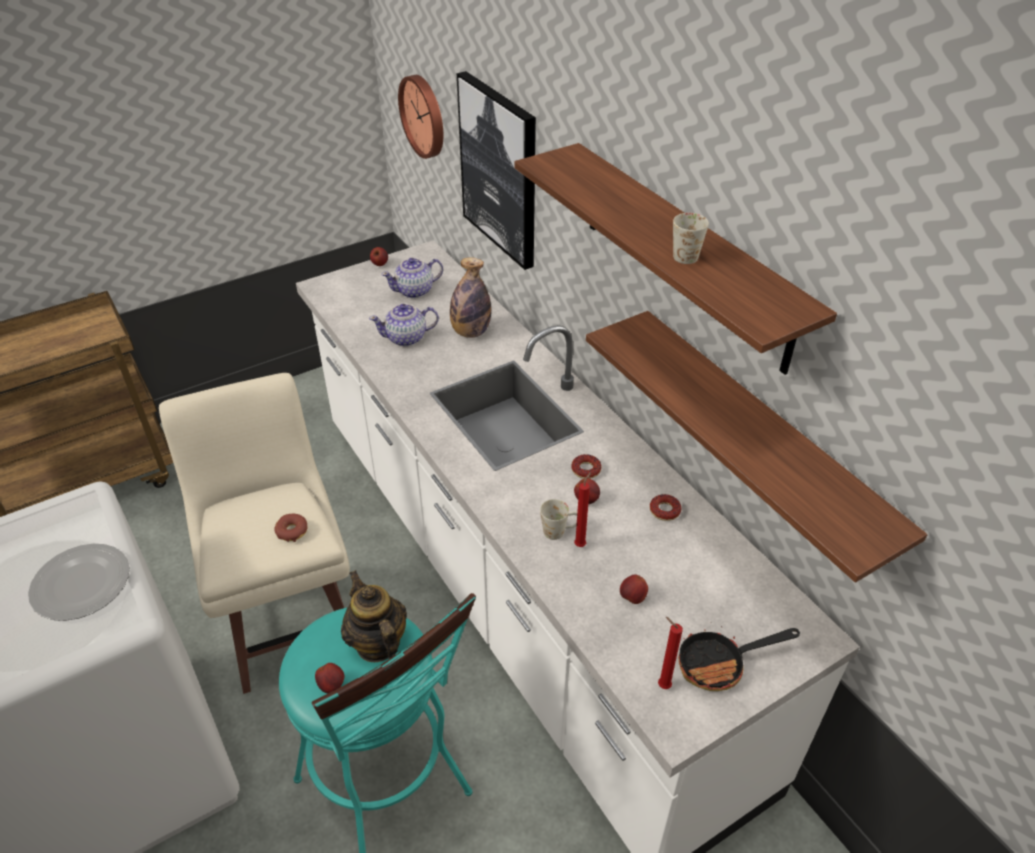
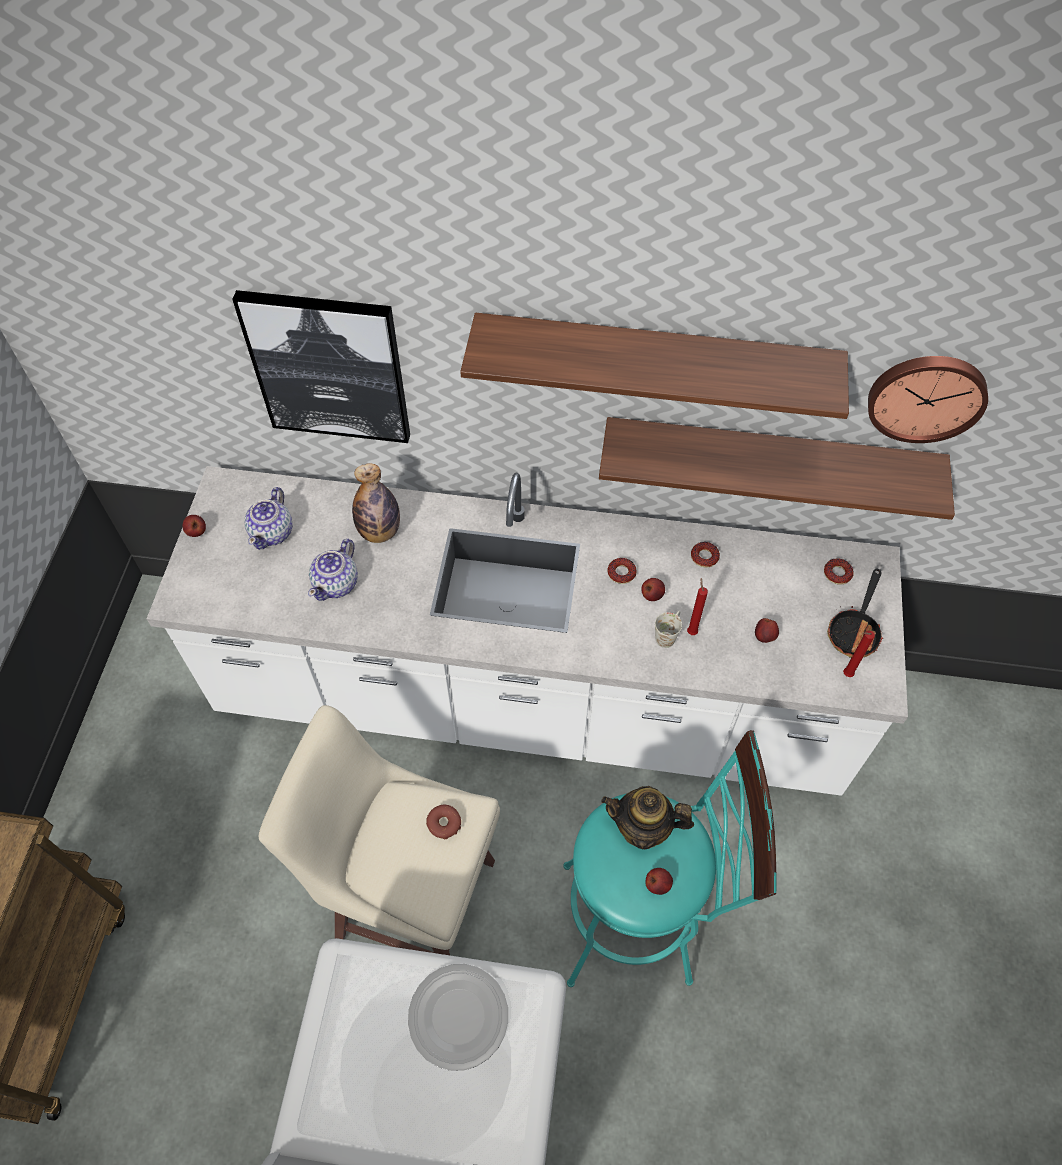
camera: 50 degrees left, 15 degrees up
wall clock [398,75,443,159] -> wall clock moved to [868,356,988,443]
white mug [673,213,709,264] -> none
none -> donut [824,558,854,584]

